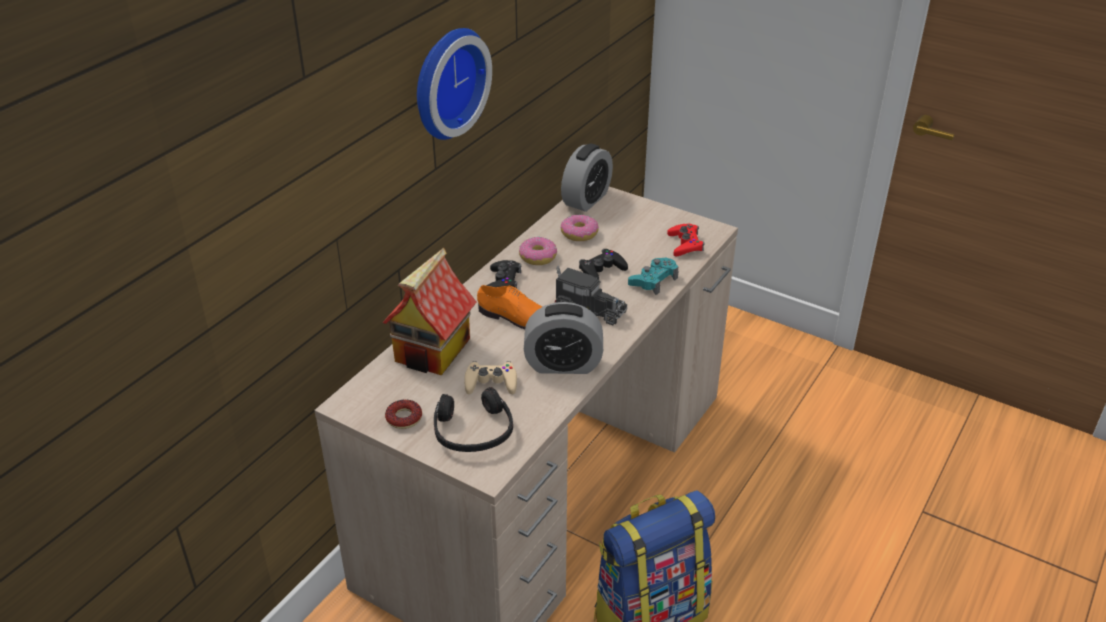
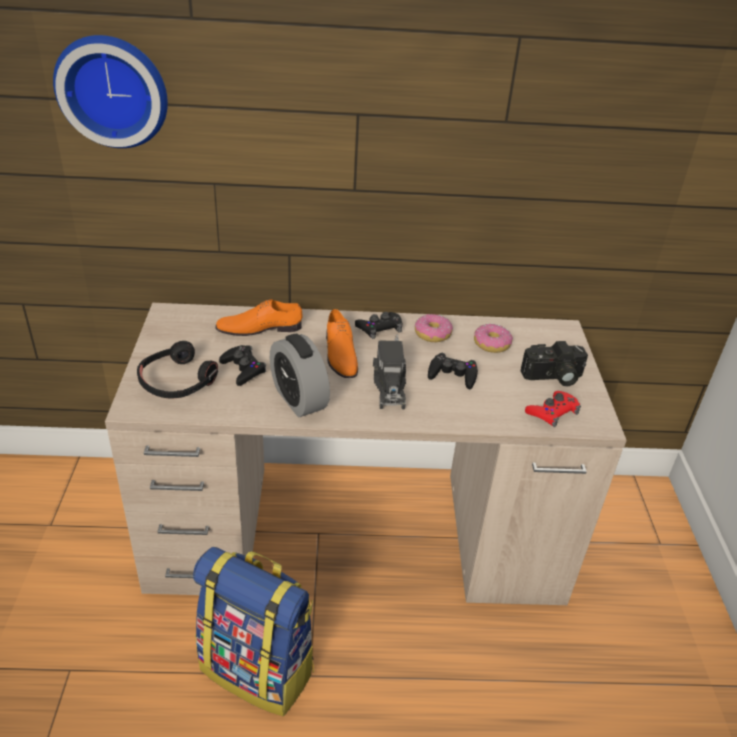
camera: 55 degrees right, 0 degrees up
toy house [382,248,477,375] -> orange shoe [216,299,303,336]
donut [385,400,422,429] -> none
wall clock [417,28,492,140] -> wall clock moved to [53,35,168,148]
beige game controller [465,361,517,394] -> black game controller [219,345,266,386]
alarm clock [561,143,613,212] -> none
turquoise game controller [628,258,678,295] -> none
none -> camera [520,341,588,386]

